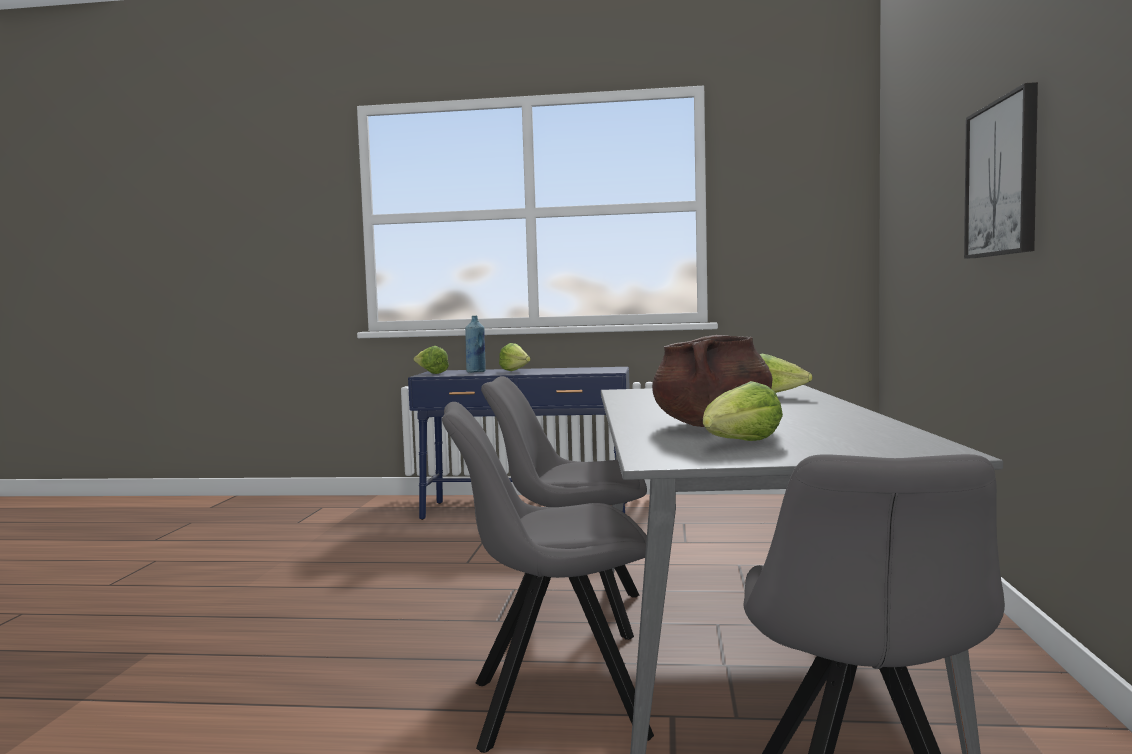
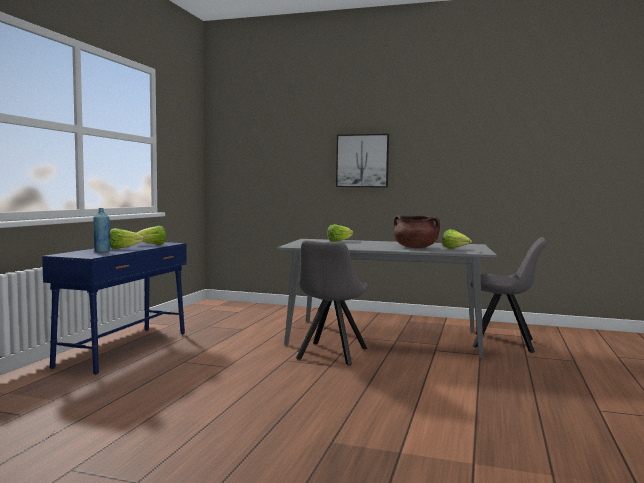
camera: 80 degrees left, 0 degrees up
lettuce [413,346,449,374] -> lettuce moved to [137,226,166,245]
grey chair [442,402,654,753] -> none

